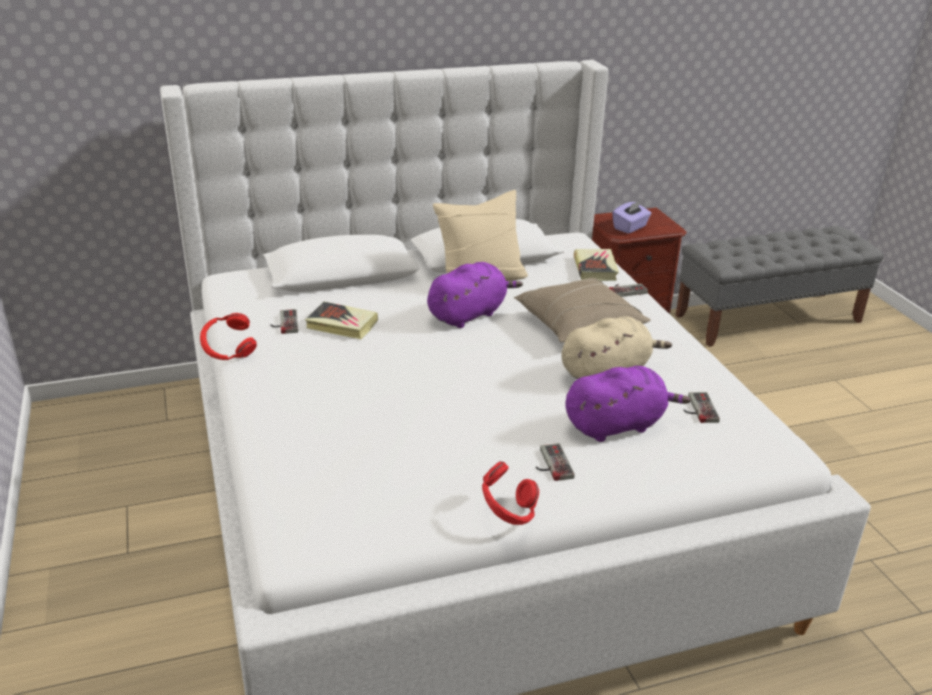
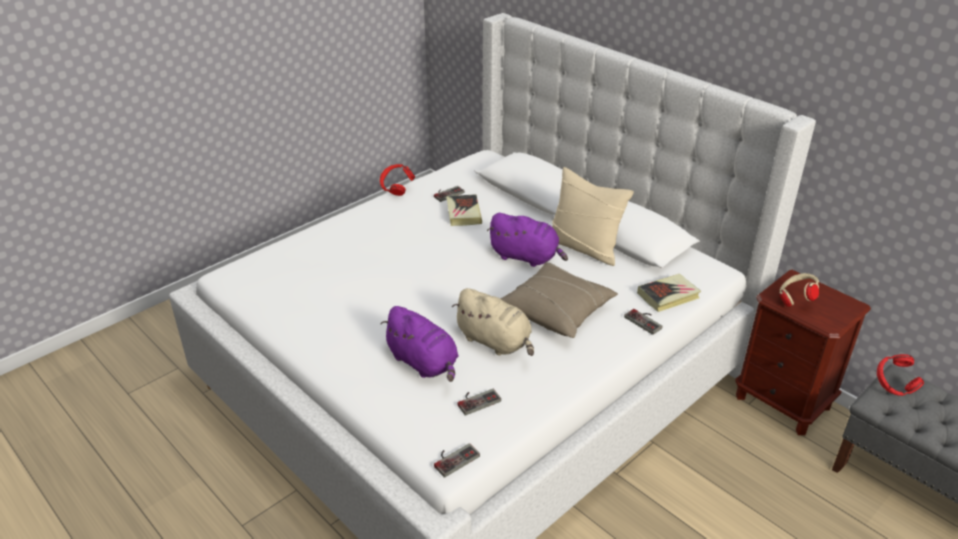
camera: 65 degrees right, 5 degrees up
red headphones [482,461,539,525] -> red headphones moved to [877,354,924,396]
game controller [535,443,575,481] -> game controller moved to [434,443,480,478]
purple tissue box [612,200,651,234] -> beige headphones [779,273,819,307]

